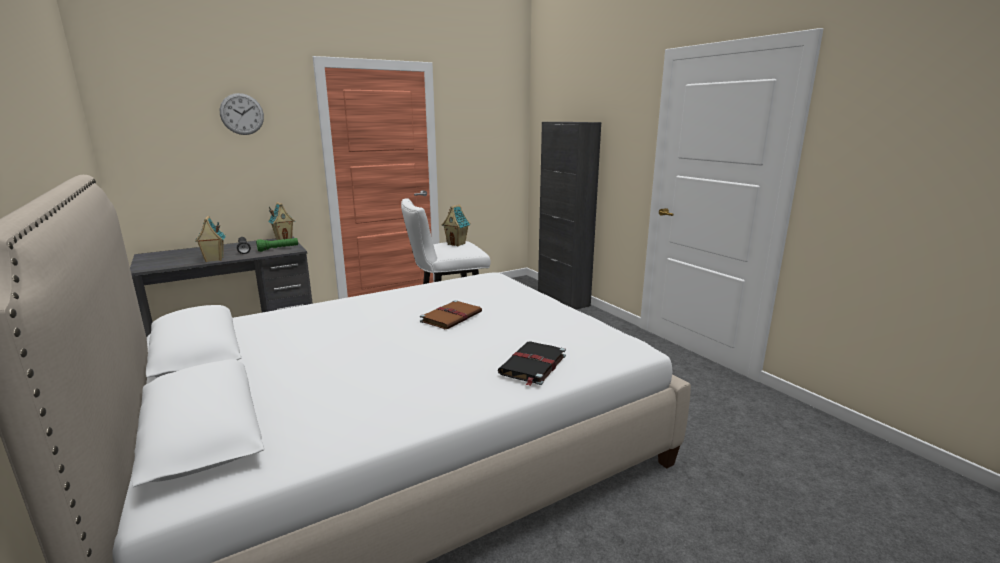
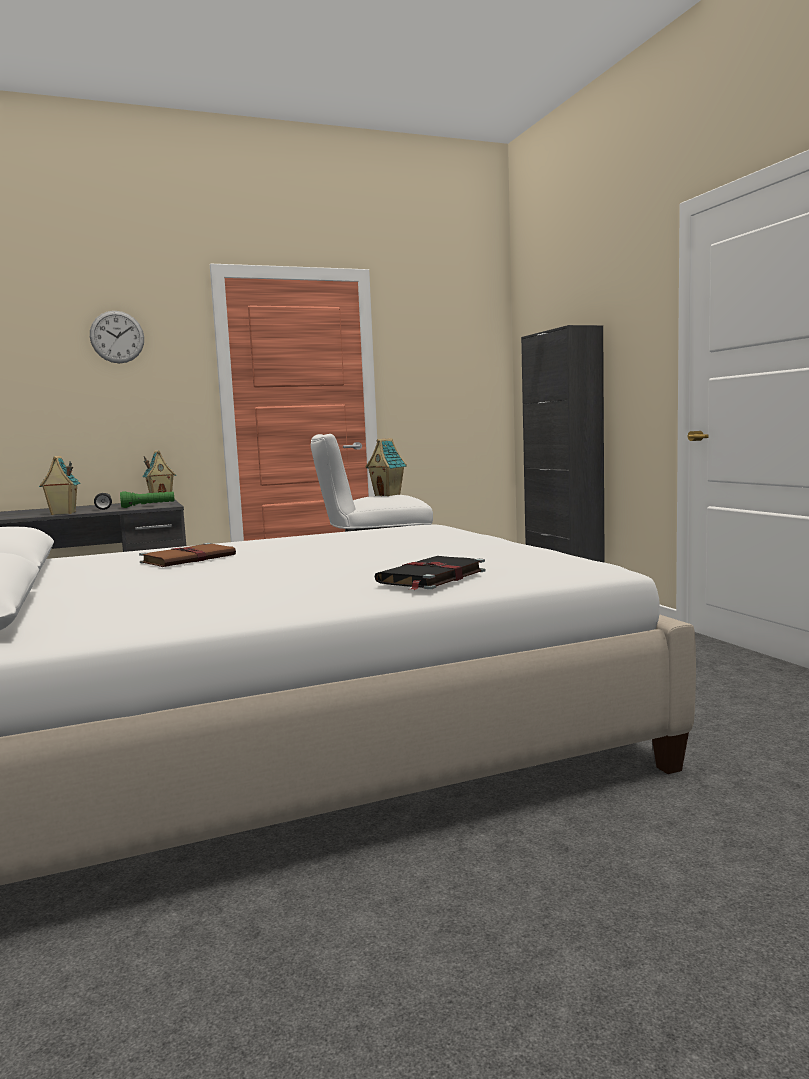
camera: 10 degrees right, 10 degrees down
brown book [420,300,482,329] -> brown book moved to [139,543,236,567]

